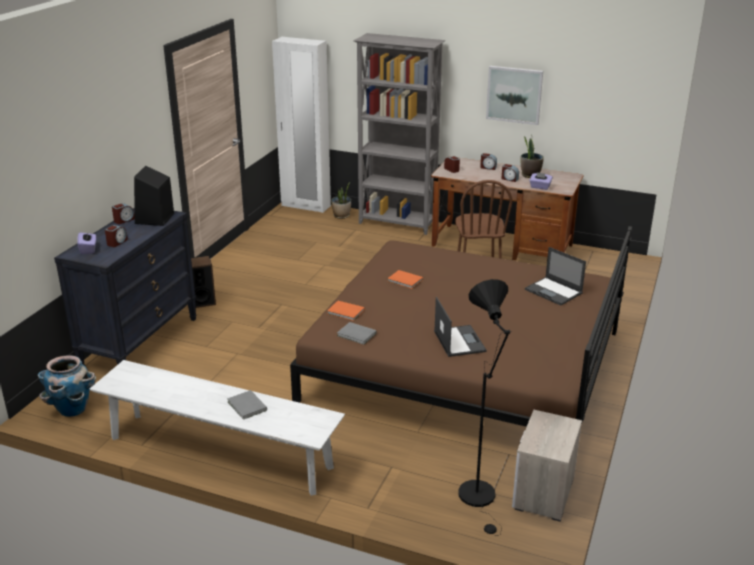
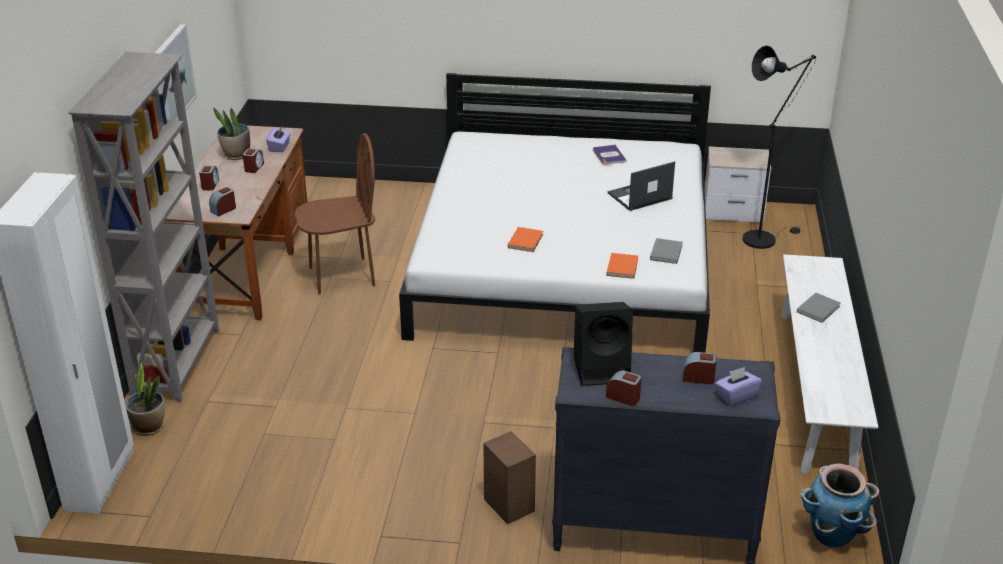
camera: 105 degrees left, 5 degrees up
brown bed [290,226,632,427] -> white bed [399,73,711,353]
laptop [525,247,586,306] -> none
none -> book [593,145,627,165]

